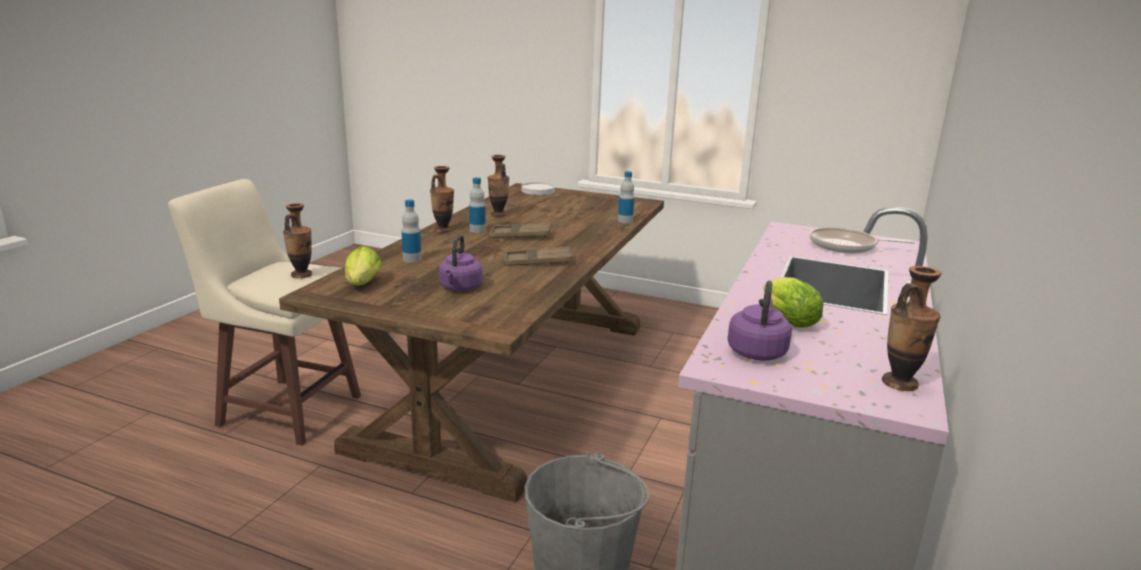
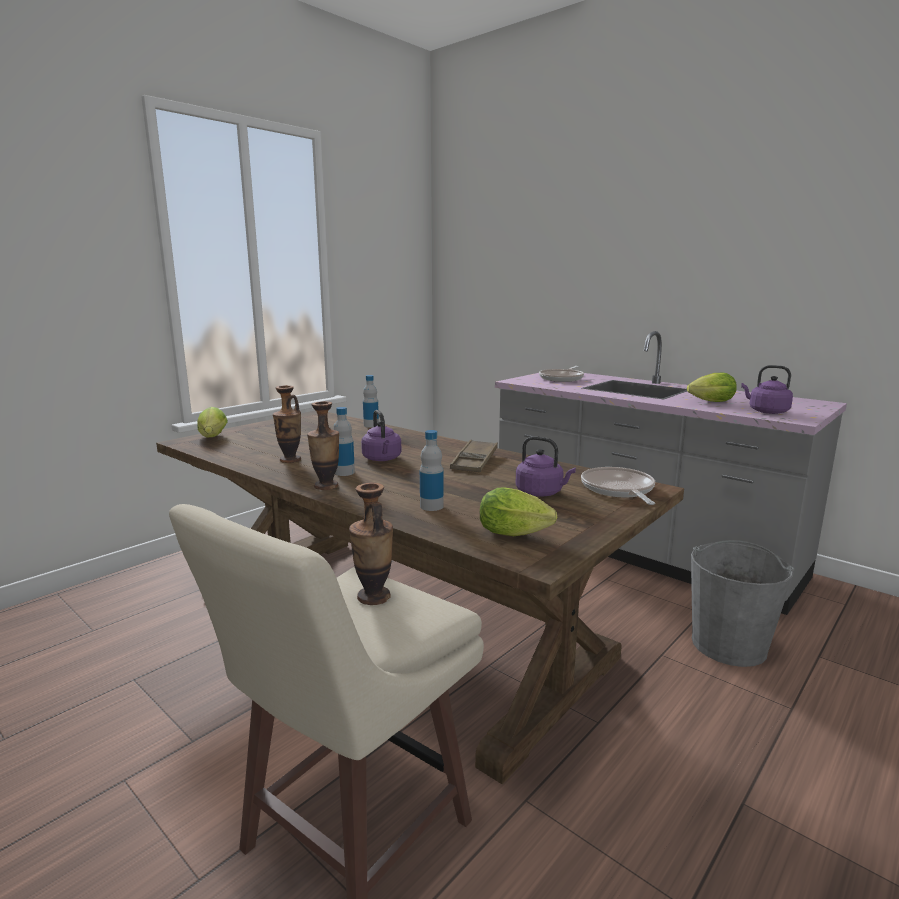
camera: 70 degrees left, 5 degrees down
brown tray [489,223,551,238] -> purple kettle [361,410,401,461]
white plate [521,182,555,195] -> lettuce [197,407,228,437]
vase [882,266,942,391] -> none
none -> frying pan [581,467,655,505]

